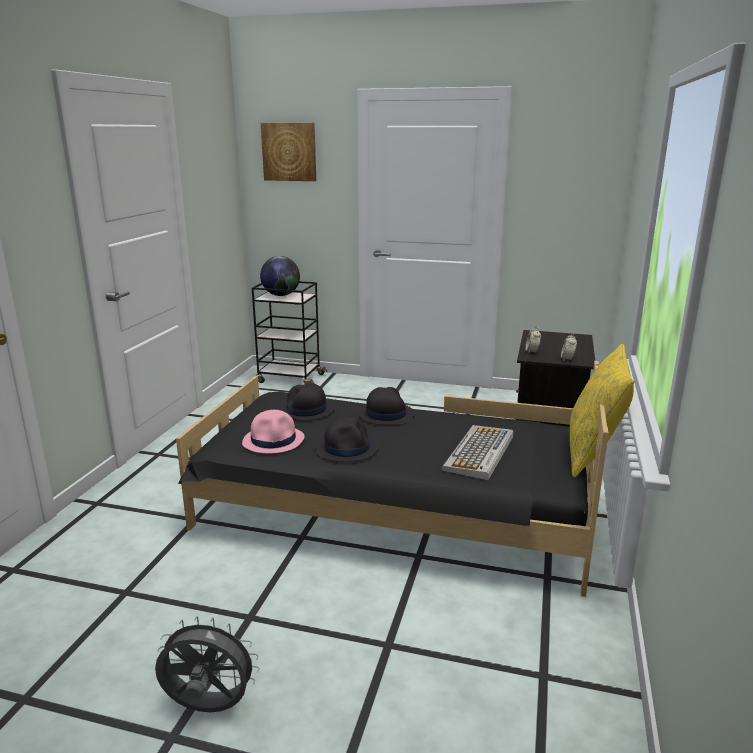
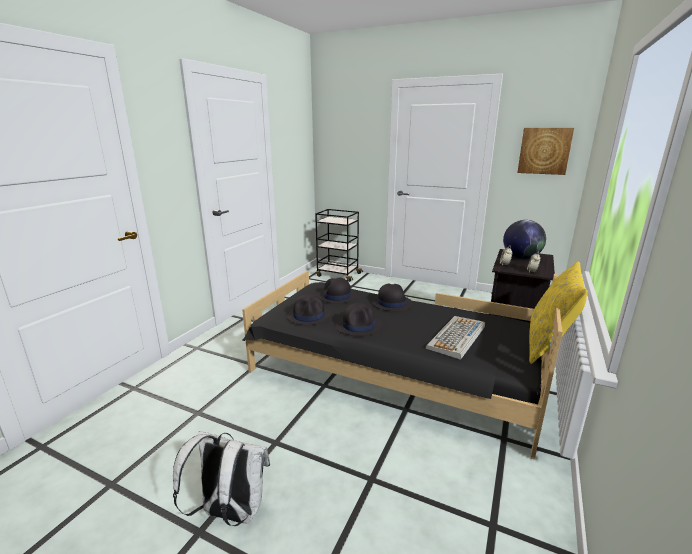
camera: 10 degrees right, 0 degrees up
grey fan [155,616,259,712] -> white backpack [173,431,270,526]
pink hat [242,410,305,454] -> black hat [287,294,331,325]
globe [260,256,300,296] -> globe moved to [503,220,546,259]
picture [261,123,316,181] -> picture moved to [517,128,574,175]

